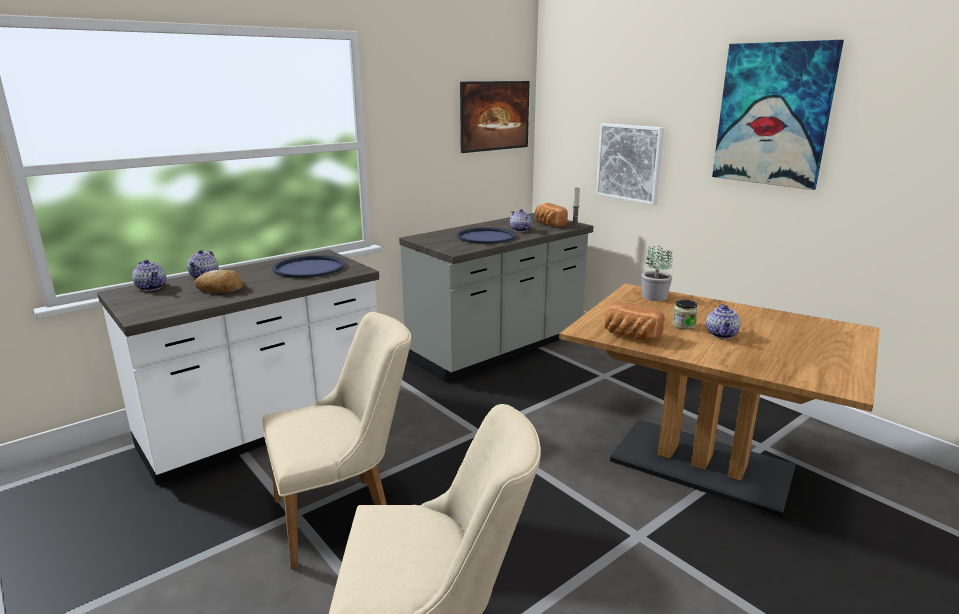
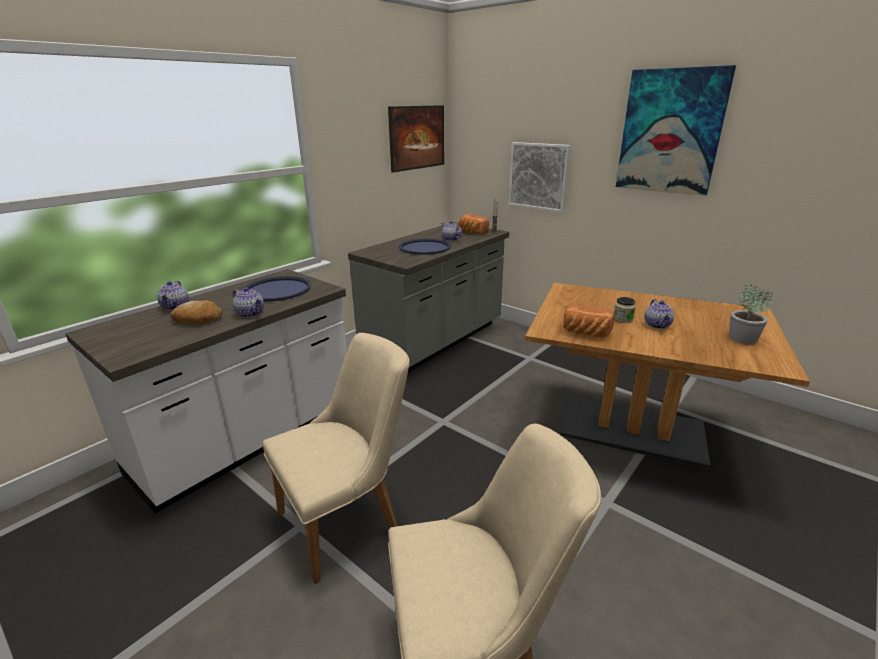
camera: 10 degrees left, 5 degrees up
teapot [132,260,166,291] -> teapot moved to [233,287,264,318]
potted plant [641,245,673,301] -> potted plant moved to [729,285,773,344]

